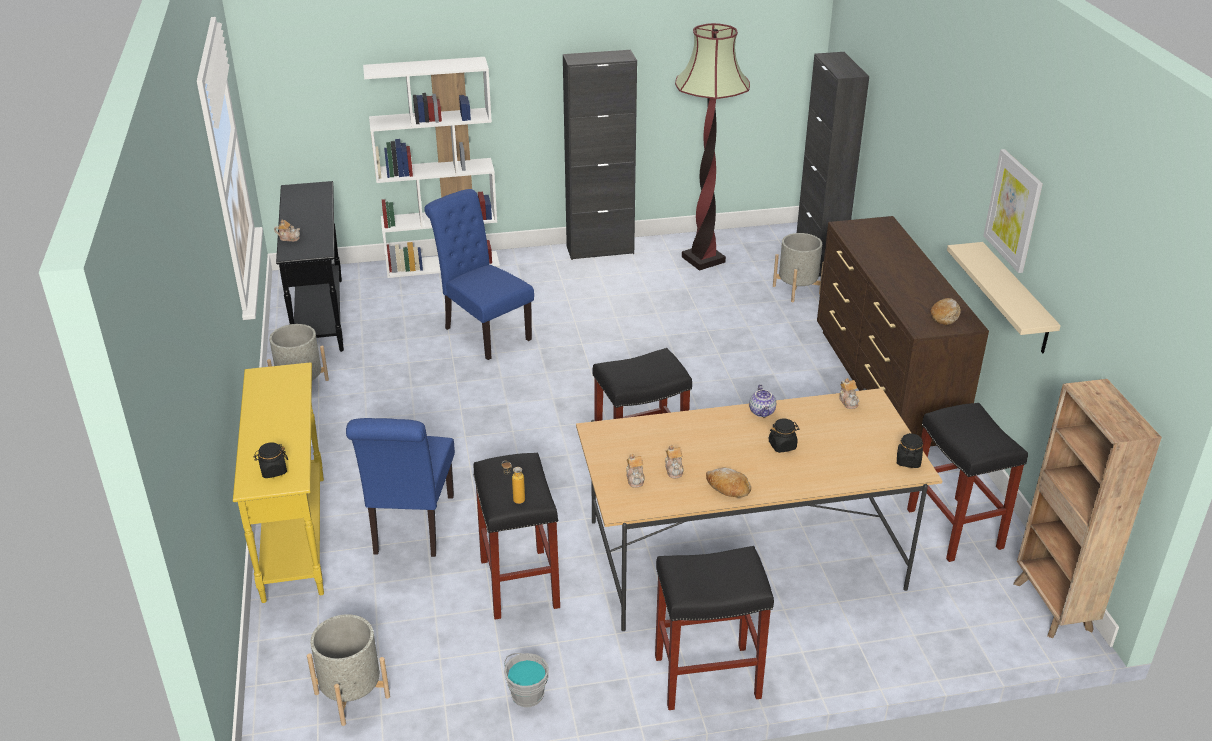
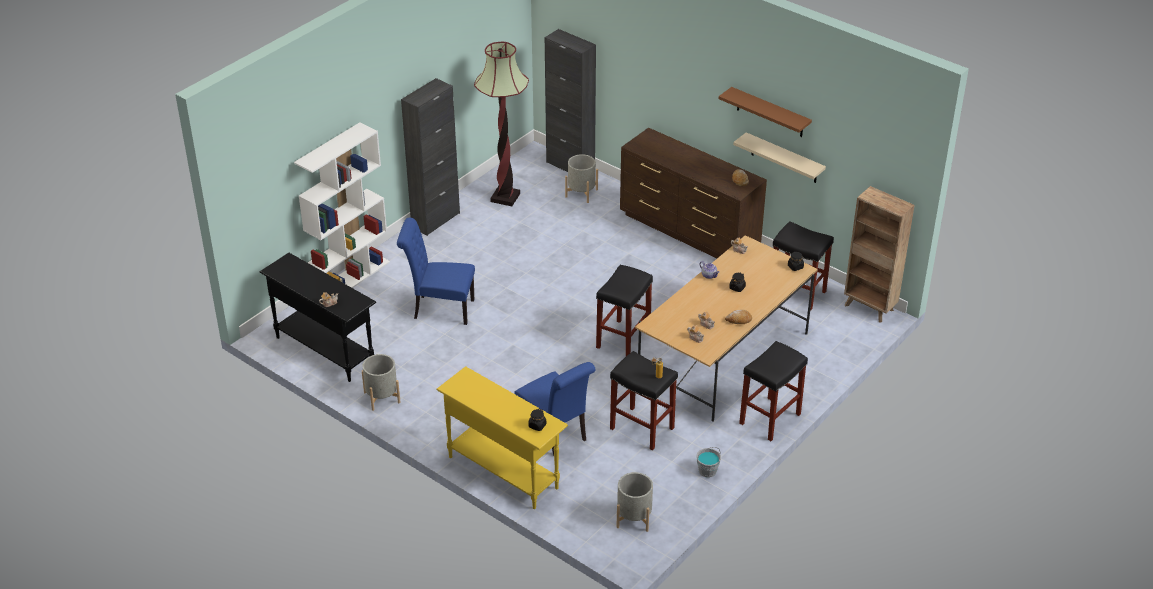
camera: 40 degrees left, 5 degrees up
picture [983,149,1043,273] -> brown shelf [719,87,812,137]

